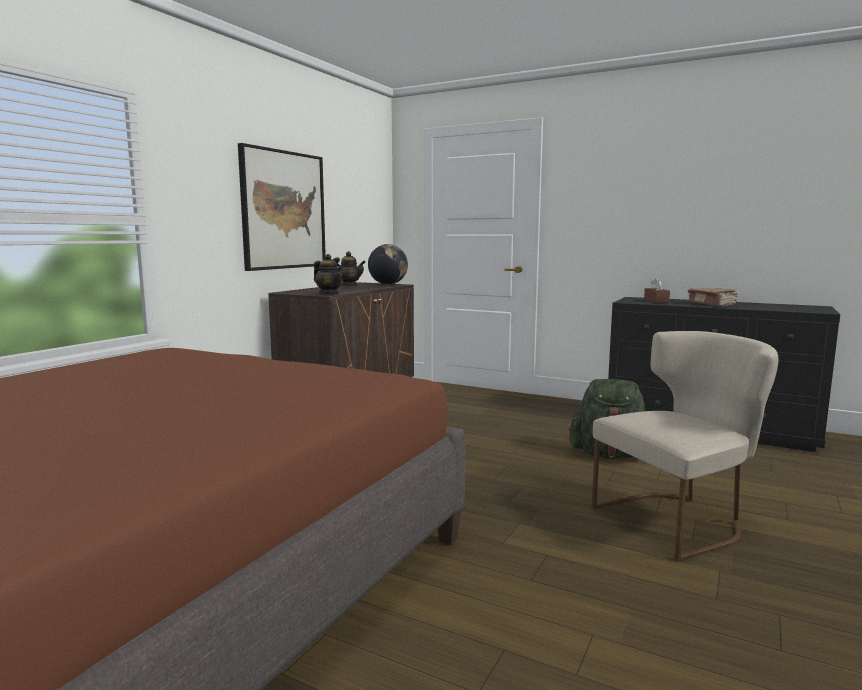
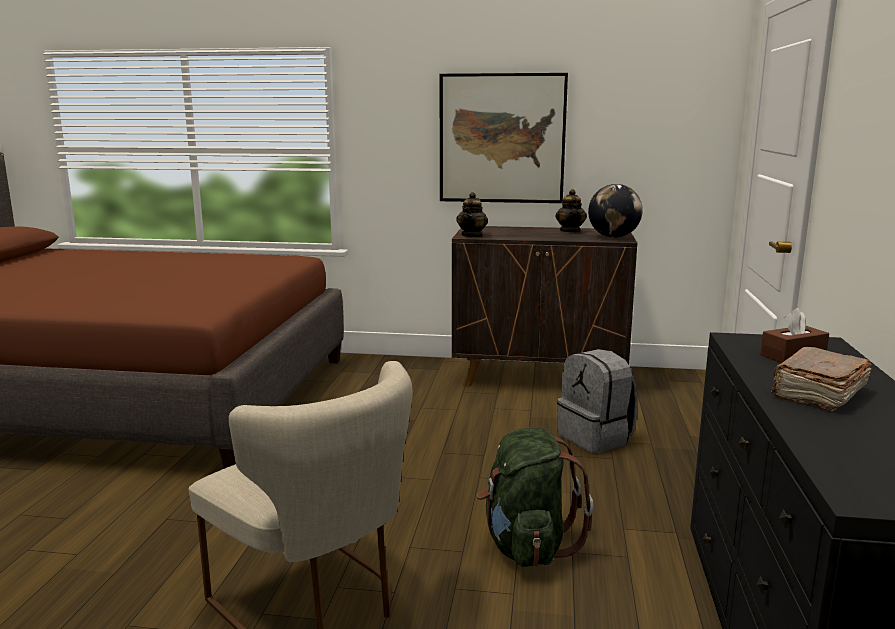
camera: 70 degrees right, 5 degrees up
none -> grey backpack [557,349,637,453]

